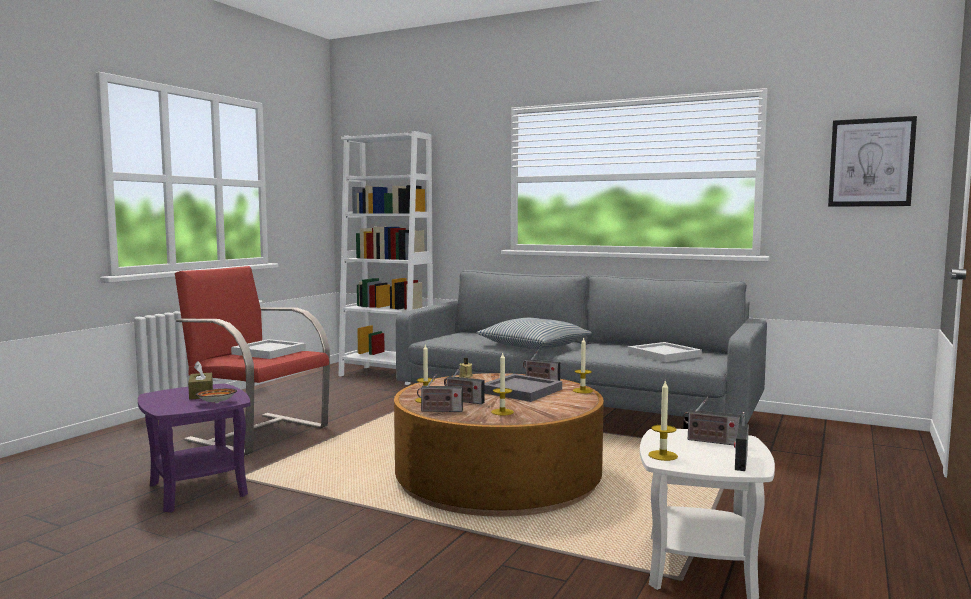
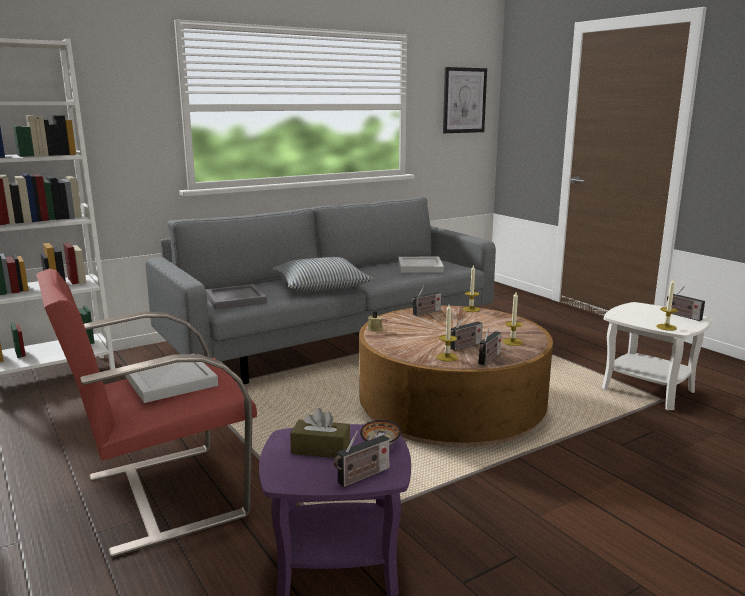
camera: 60 degrees left, 10 degrees up
grey tray [485,374,562,402] -> grey tray moved to [205,284,267,310]
radio [683,397,741,445] -> radio moved to [334,431,390,487]

